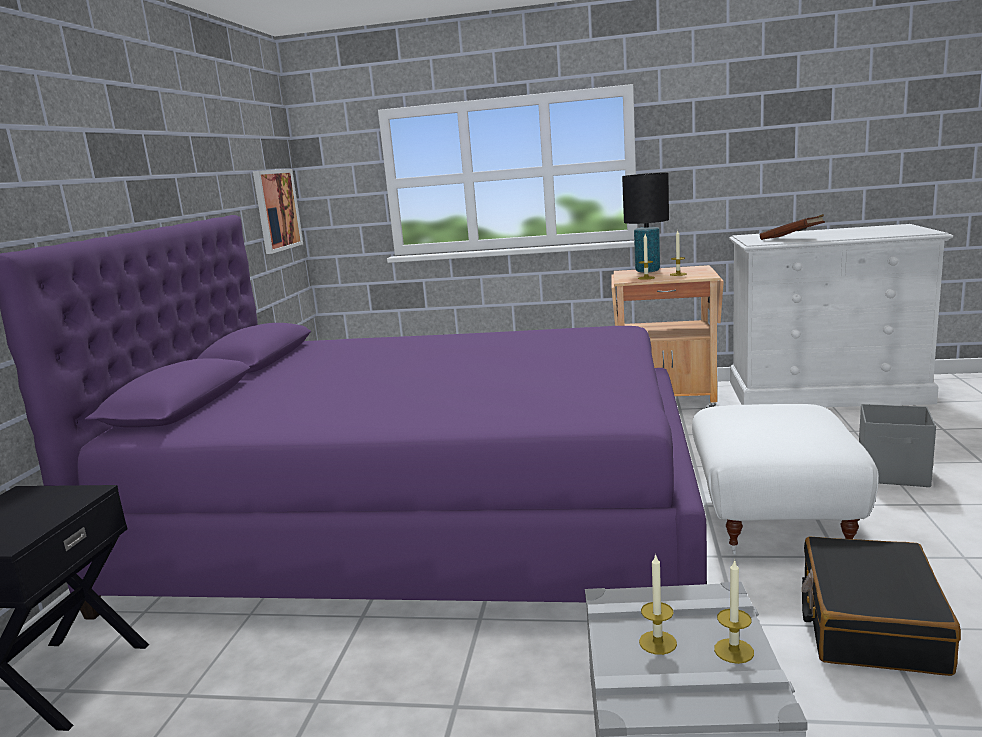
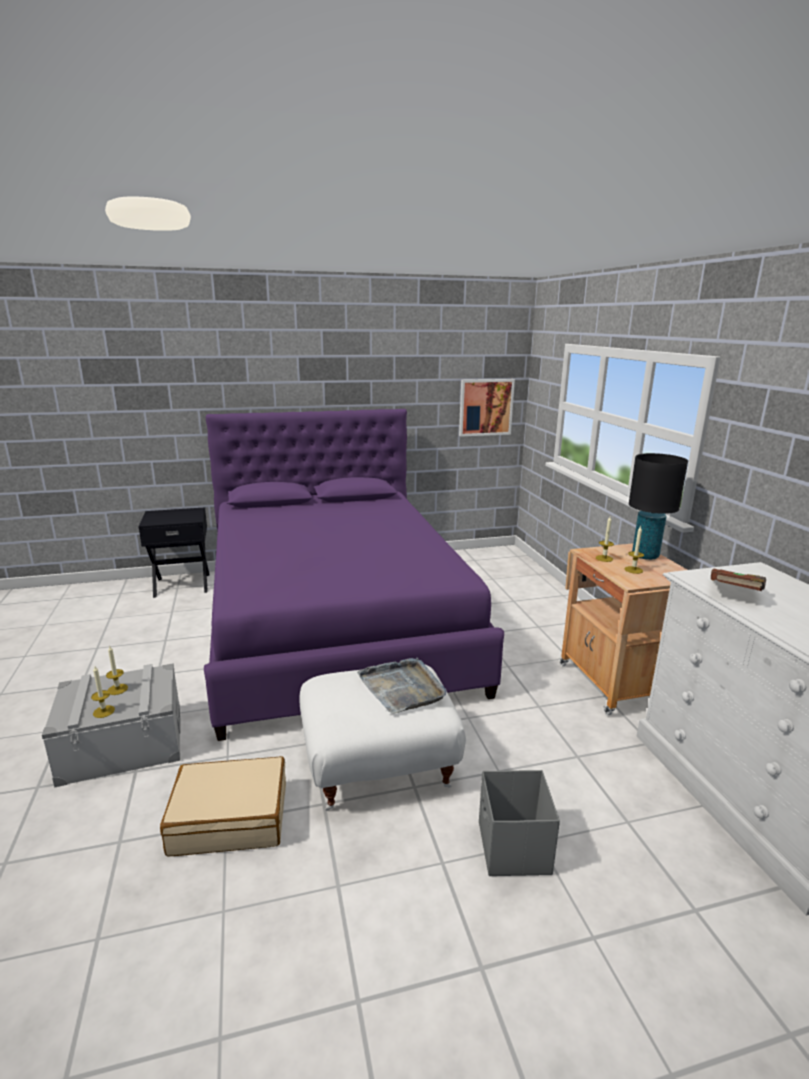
camera: 65 degrees right, 5 degrees up
black suitcase [802,537,961,676] -> beige suitcase [160,756,286,856]
none -> grey tray [357,658,446,714]

